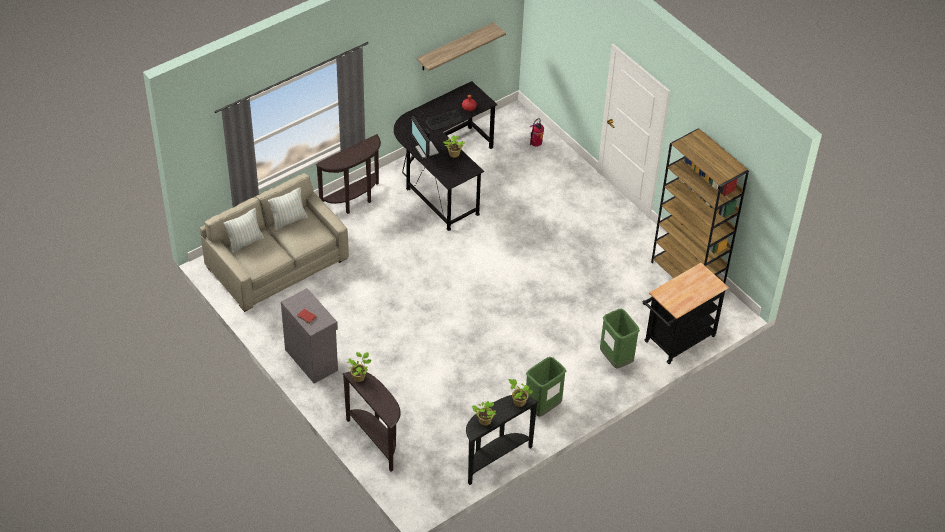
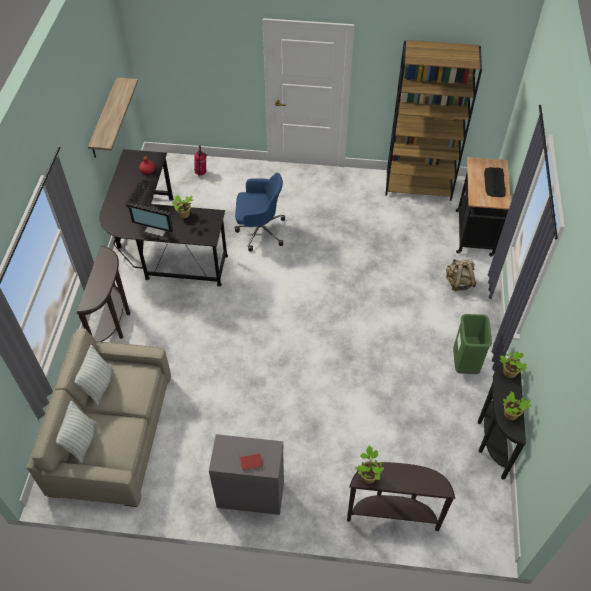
camera: 45 degrees left, 5 degrees up
green trash can [600,309,640,369] -> beige backpack [446,259,476,291]
none -> blue office chair [234,173,285,252]
none -> keyboard [484,167,505,197]

